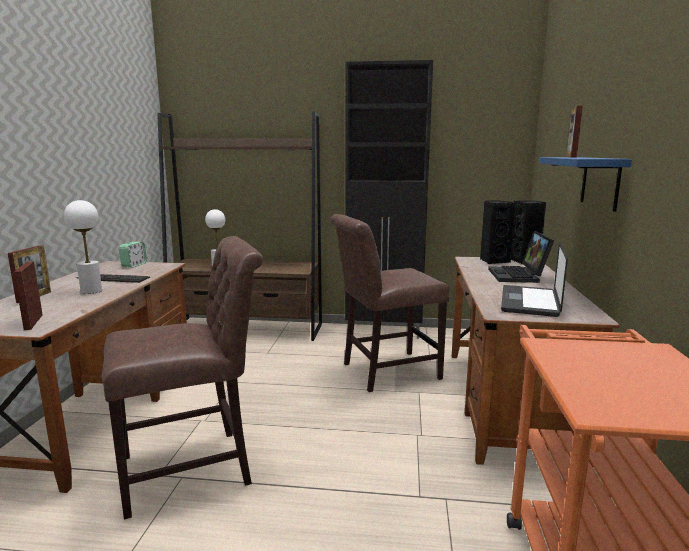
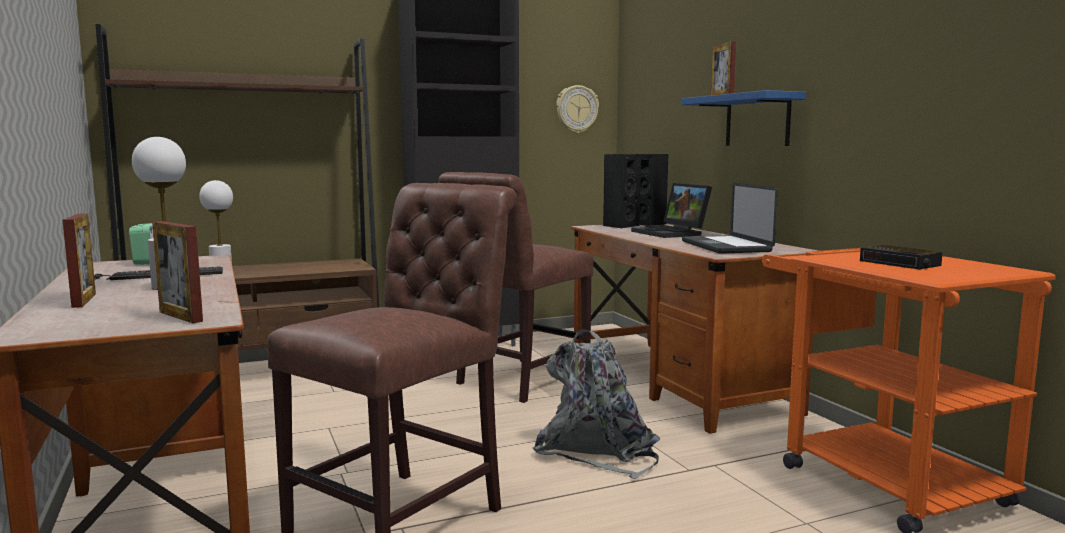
camera: 30 degrees left, 5 degrees down
none -> grey backpack [533,329,660,479]
none -> wall clock [556,85,599,133]
none -> alarm clock [860,245,943,269]

